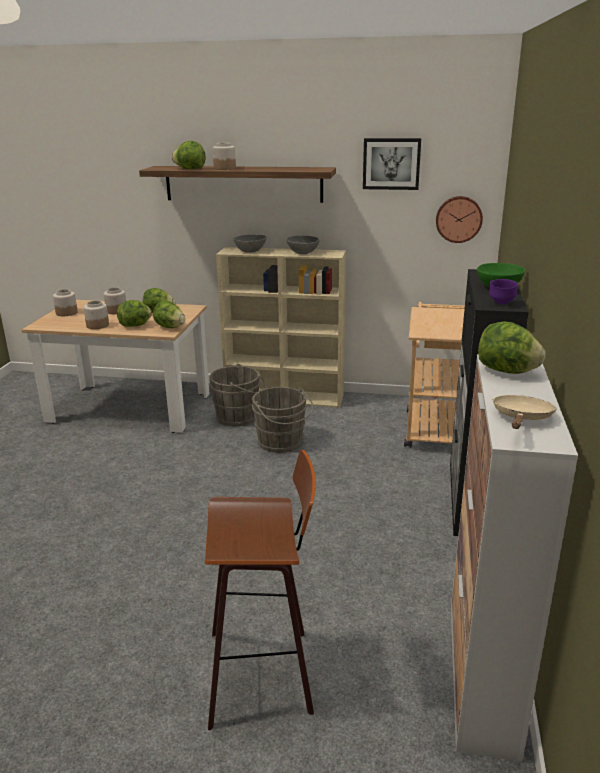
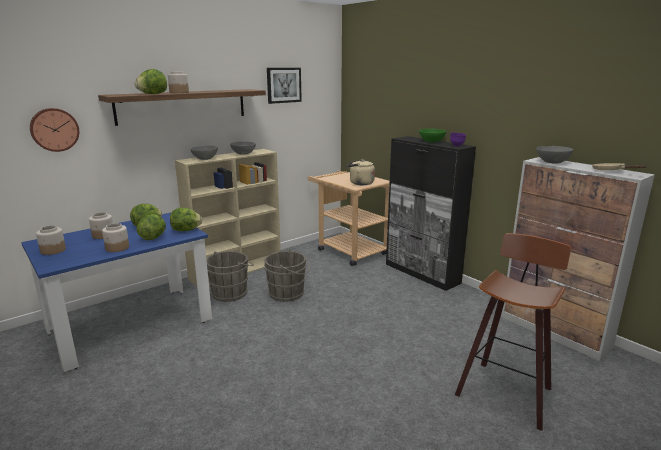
camera: 50 degrees left, 5 degrees down
beige dining table [22,300,210,433] -> blue dining table [21,213,212,372]
wall clock [436,196,483,243] -> wall clock moved to [30,108,79,152]
lettuce [478,321,545,374] -> grey bowl [537,146,573,164]
none -> beige kettle [346,159,375,185]

